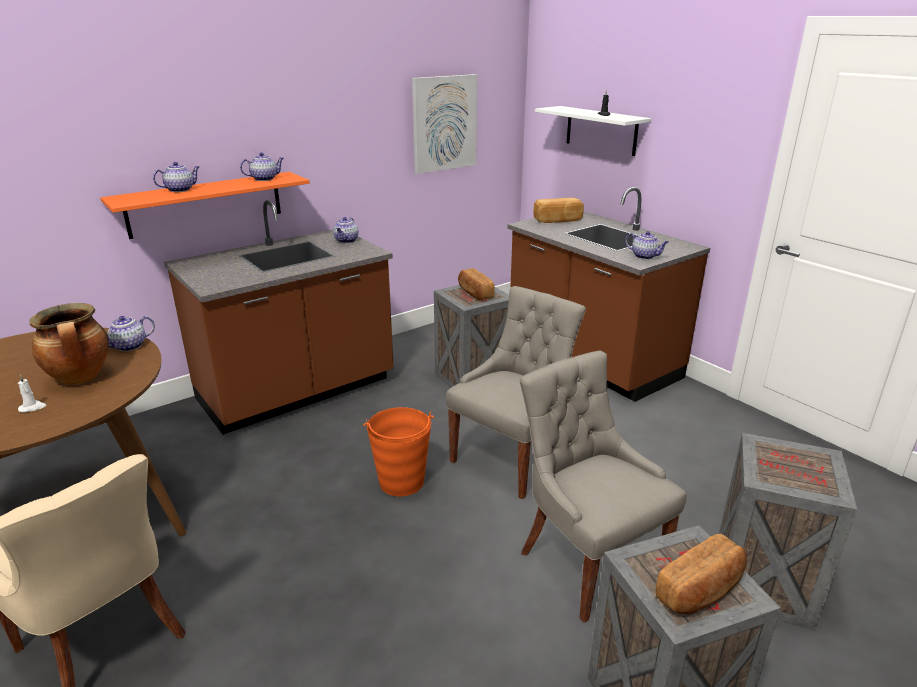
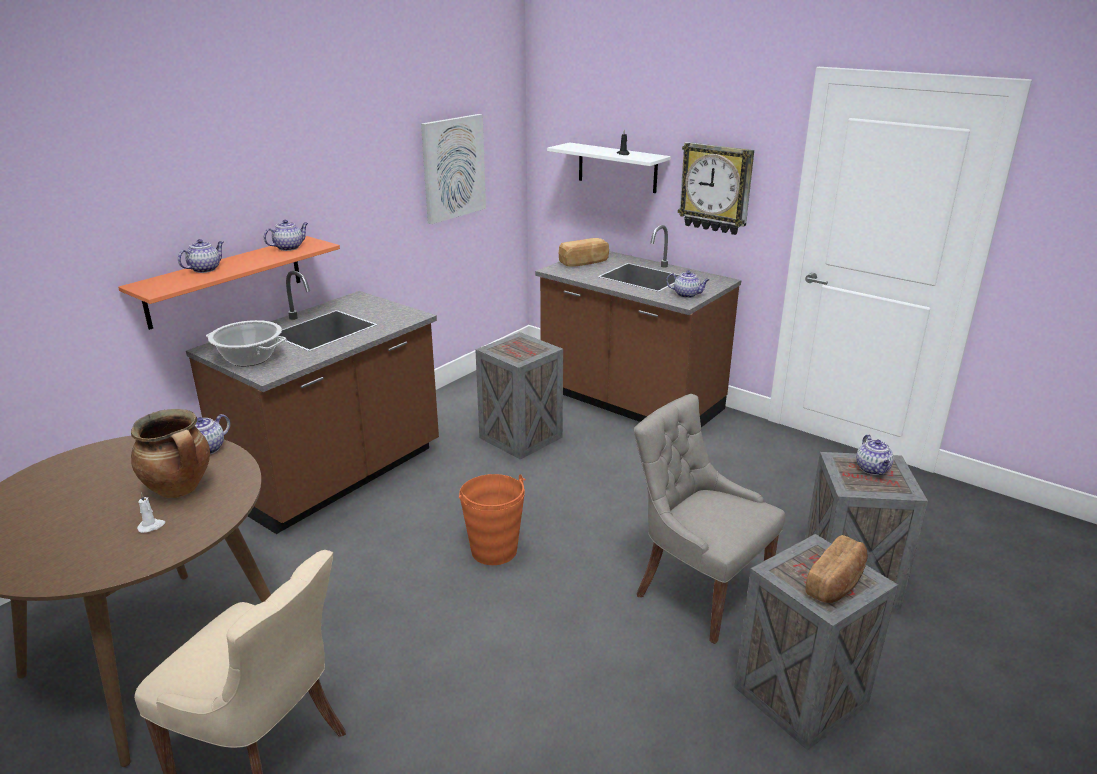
camera: 15 degrees left, 0 degrees up
teapot [333,217,359,243] -> teapot moved to [856,434,894,475]
grey chair [446,286,586,499] -> none
bread [458,268,494,300] -> none
none -> cooking pot [206,320,286,366]
none -> wall clock [678,142,754,235]

